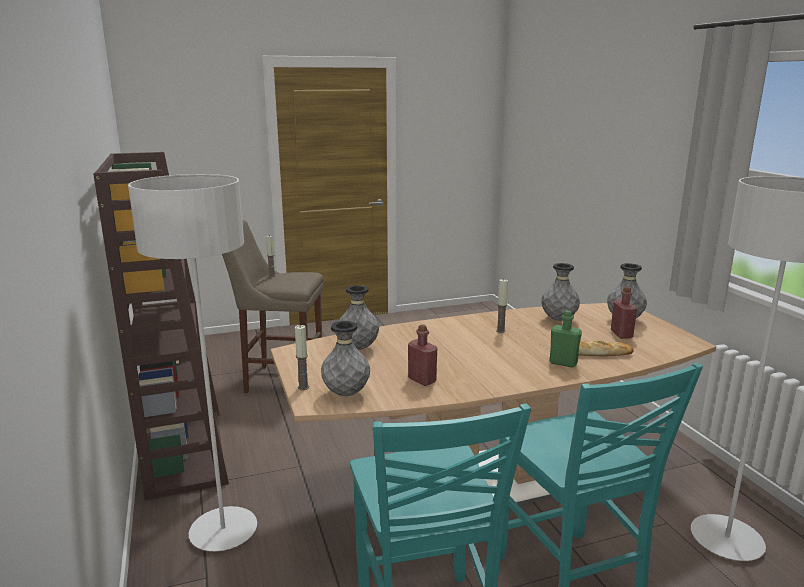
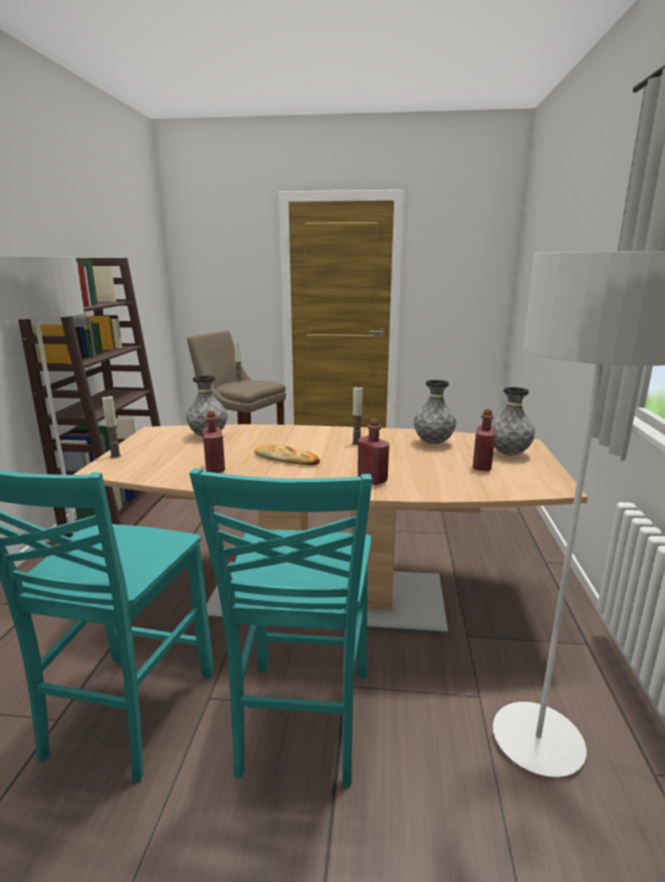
camera: 25 degrees right, 0 degrees up
grey vase [321,321,370,396] -> none
green bottle [549,310,582,367] -> red bottle [358,419,389,485]
bread [578,340,634,356] -> bread moved to [255,445,320,465]

